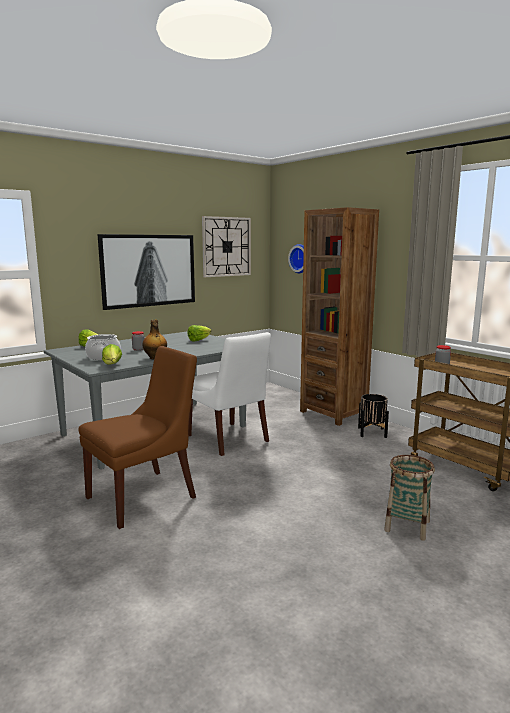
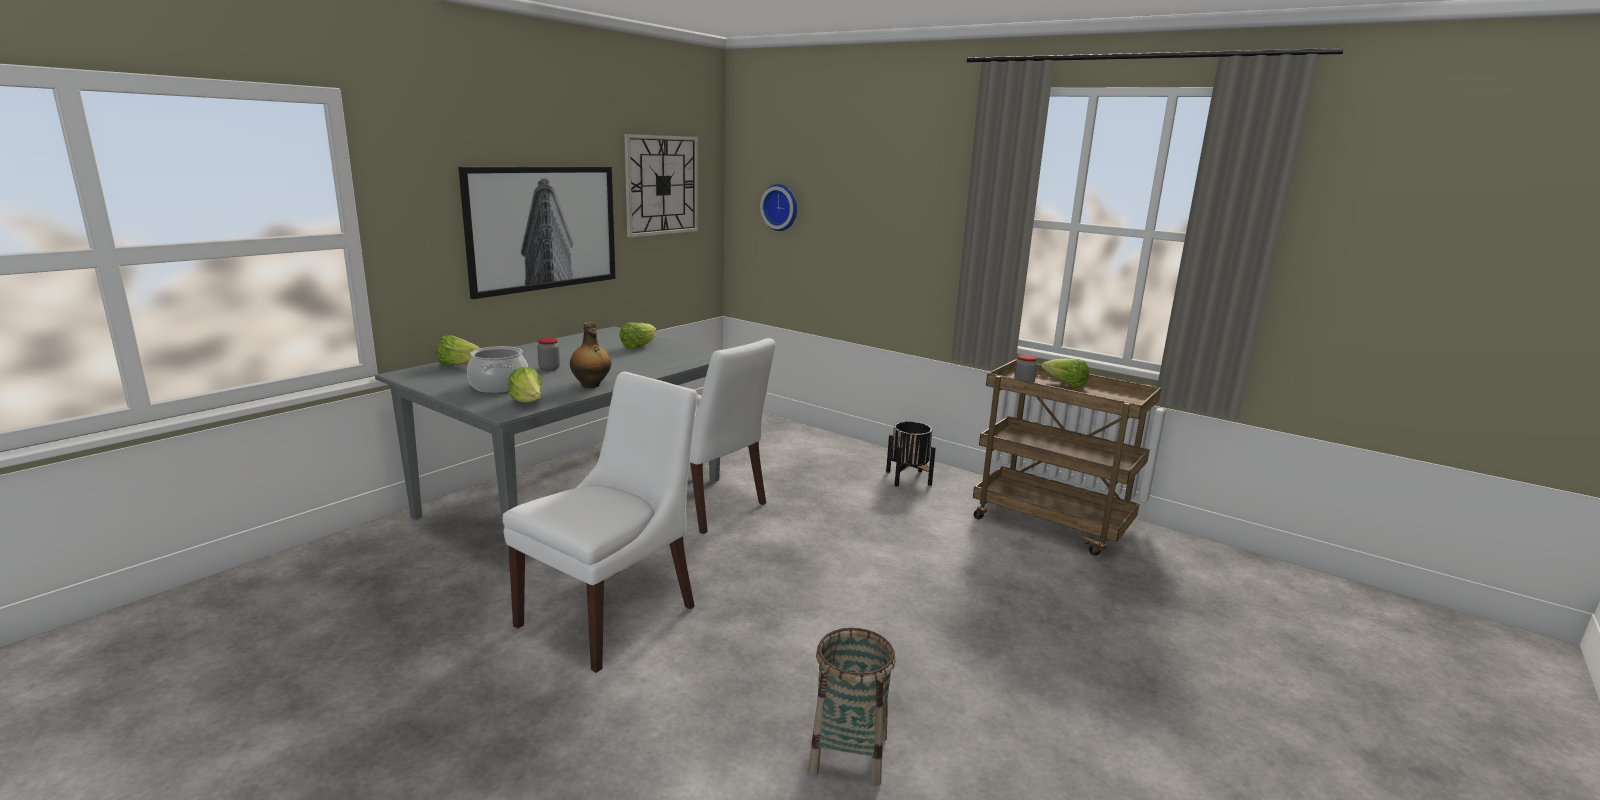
camera: 15 degrees left, 5 degrees up
brown chair [79,346,197,529] -> white chair [503,371,697,673]
brown bookcase [300,207,379,426] -> none
basket [384,455,435,541] -> basket moved to [808,628,896,786]
none -> lettuce [1041,358,1089,388]

